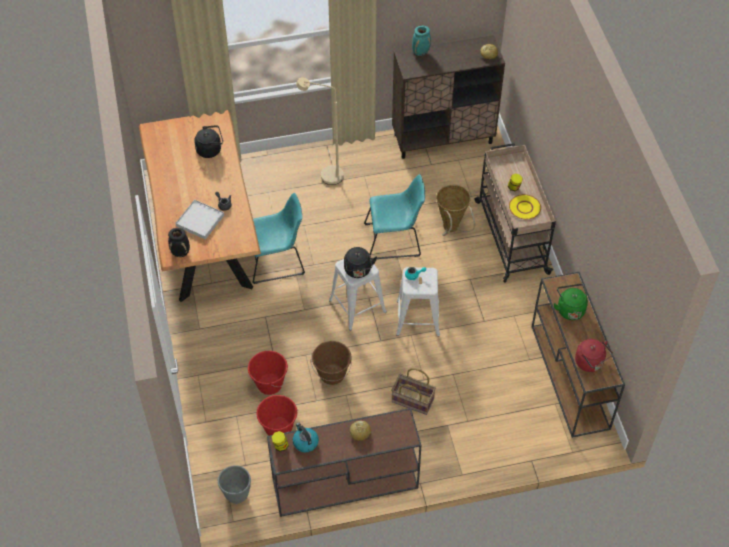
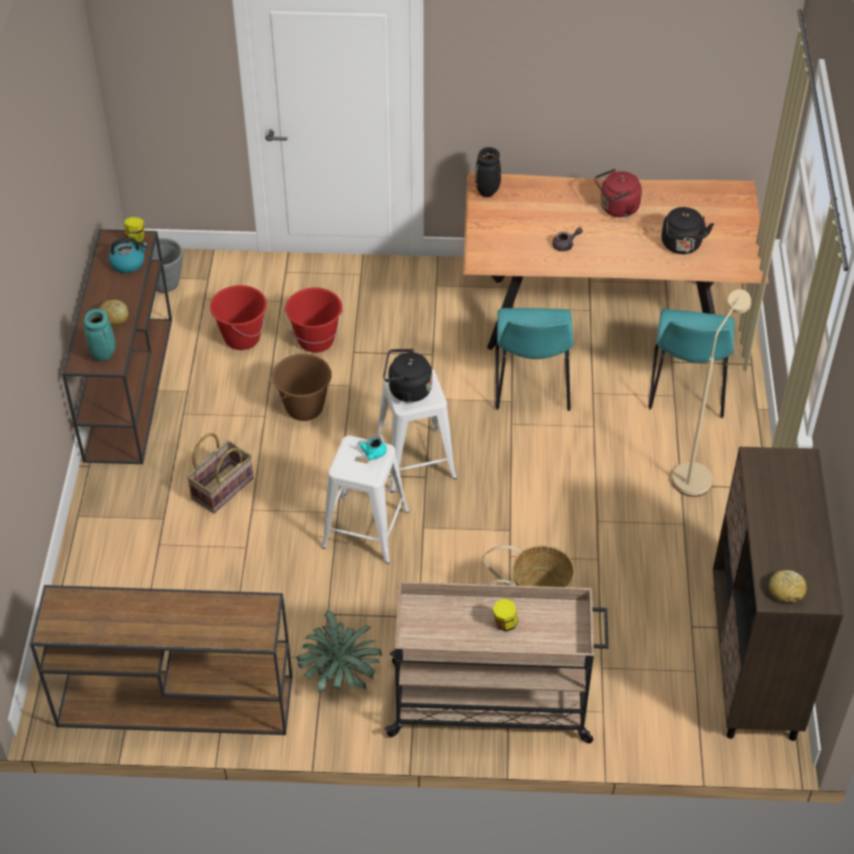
camera: 105 degrees right, 5 degrees down
white tray [175,199,224,240] -> none
turquoise chair [364,174,425,260] -> turquoise chair moved to [648,309,735,418]
turquoise vase [412,26,431,56] -> turquoise vase moved to [84,309,115,361]
yellow plate [509,194,541,219] -> none
green kettle [554,284,588,320] -> none
red kettle [575,339,613,372] -> red kettle moved to [595,168,642,217]
none -> potted plant [296,610,382,692]

